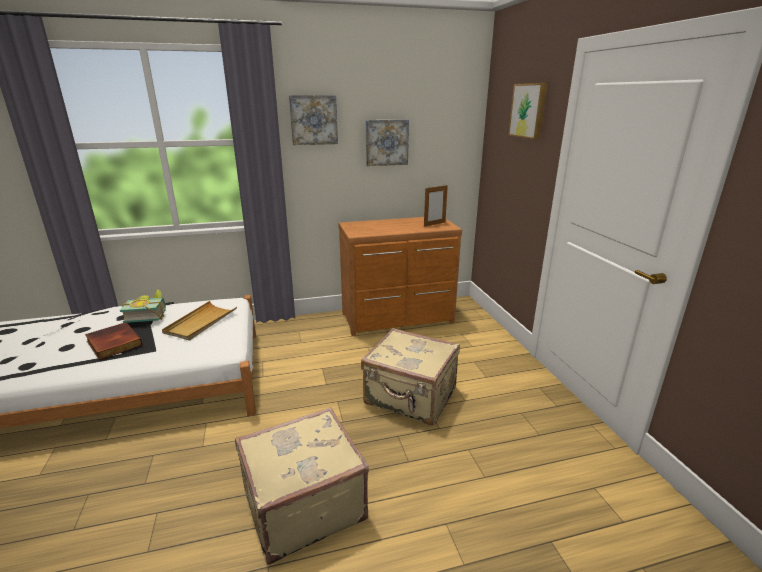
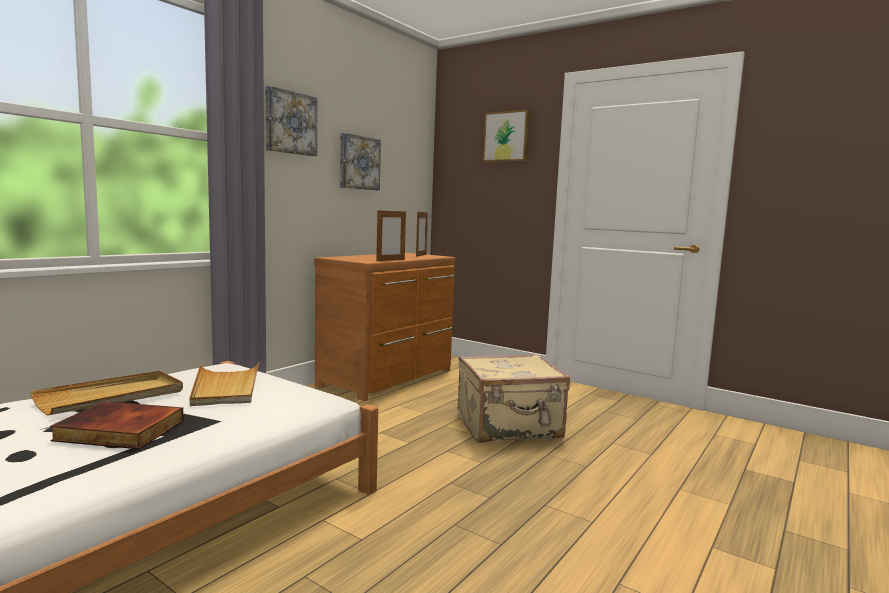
camera: 40 degrees left, 15 degrees down
book [120,289,166,323] -> beige tray [31,371,183,416]
beige suitcase [235,407,369,565] -> none
none -> picture frame [376,210,406,261]

